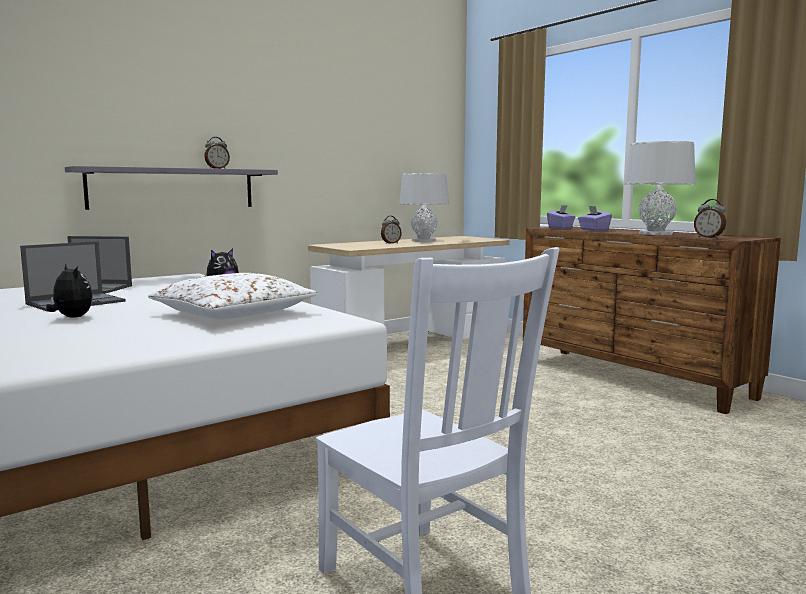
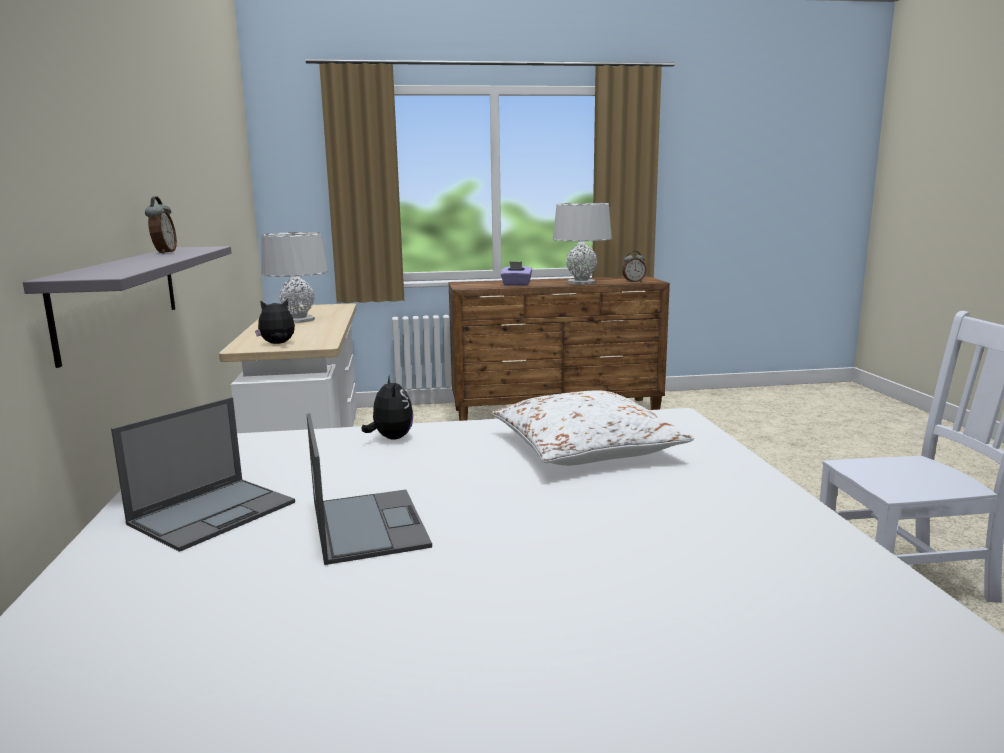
camera: 60 degrees left, 5 degrees up
plush toy [46,265,93,318] -> plush toy moved to [255,299,295,344]
alarm clock [381,216,402,244] -> none
purple tissue box [547,205,576,229] -> none

